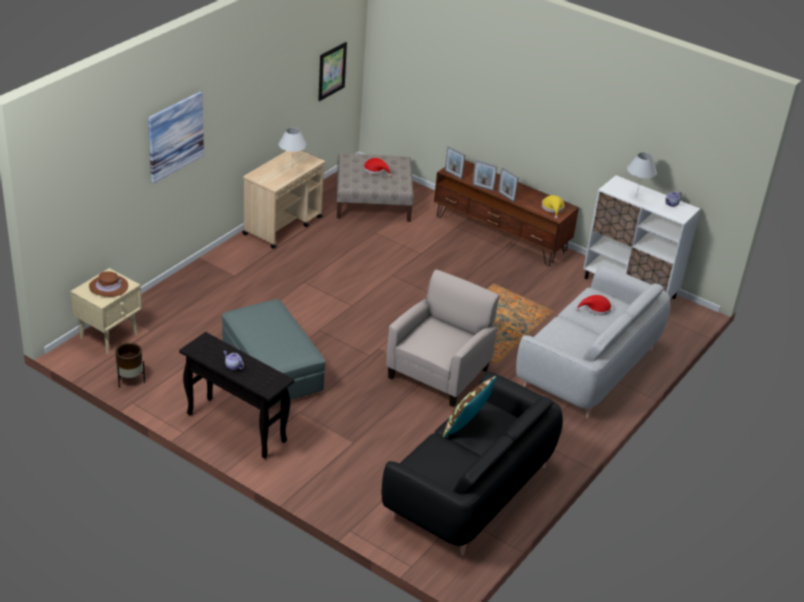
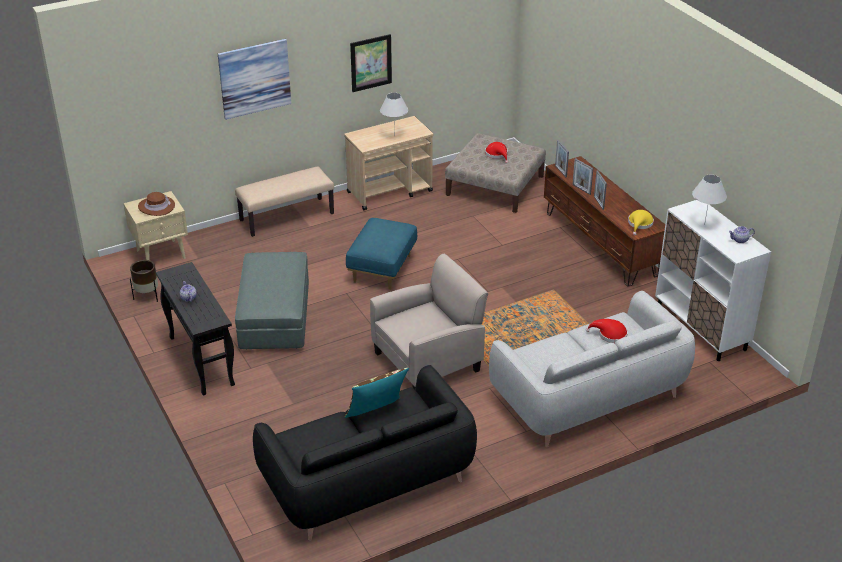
camera: 30 degrees right, 0 degrees up
picture [318,42,347,101] -> picture moved to [350,34,392,92]
none -> beige bench [235,167,334,237]
none -> blue ottoman [346,218,417,290]

